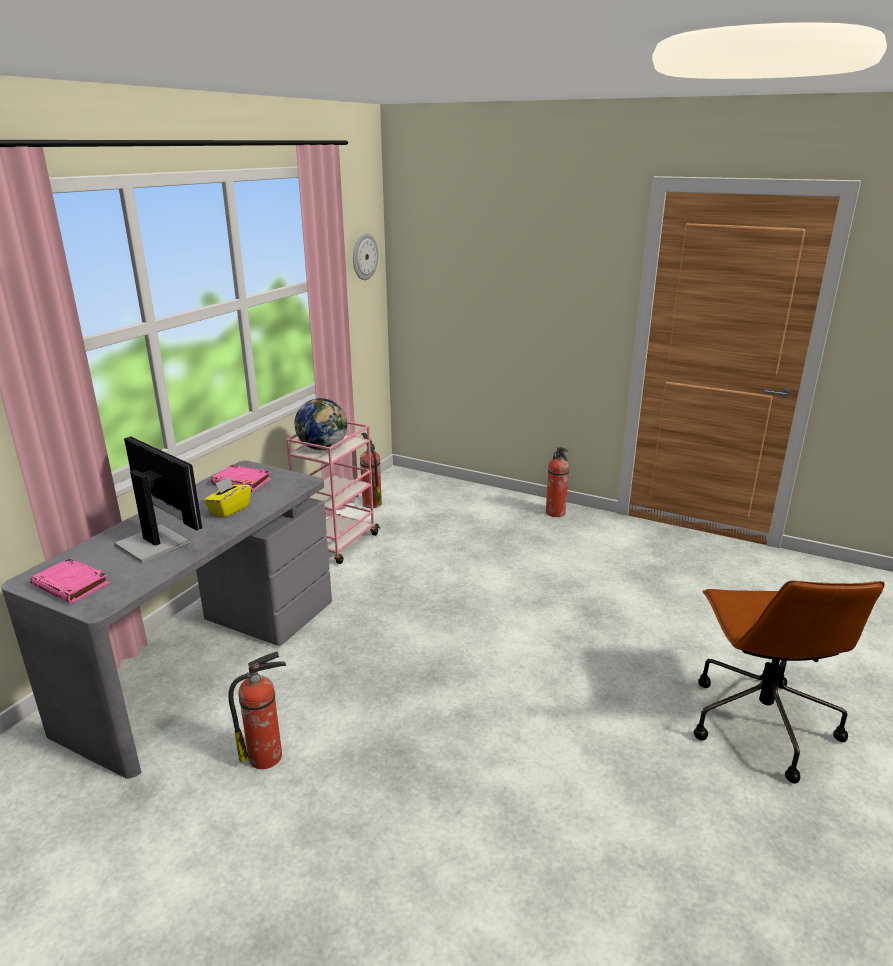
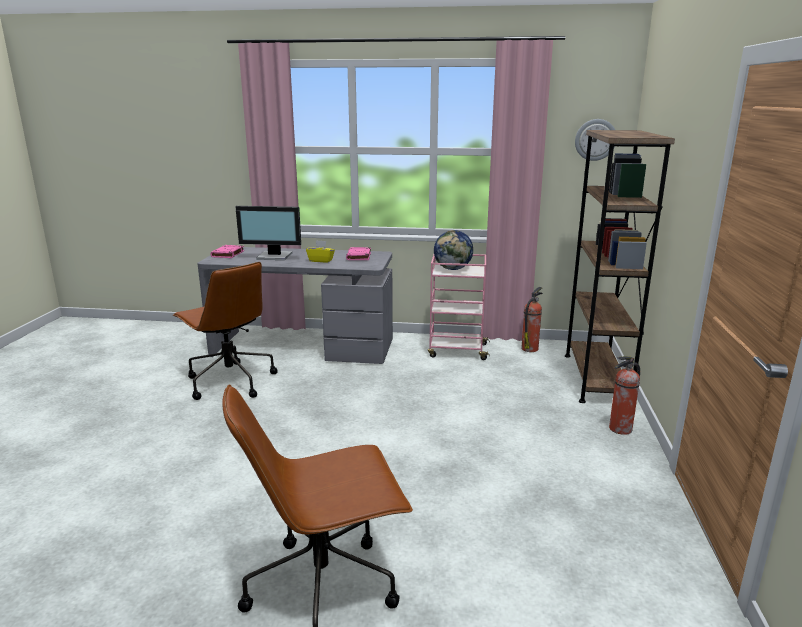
camera: 70 degrees right, 5 degrees down
monitor [114,437,202,563] -> monitor turned 75 degrees clockwise [235,206,301,260]
fire extinguisher [228,651,286,769] -> brown office chair [173,262,278,400]
none -> brown bookcase [565,130,675,403]

